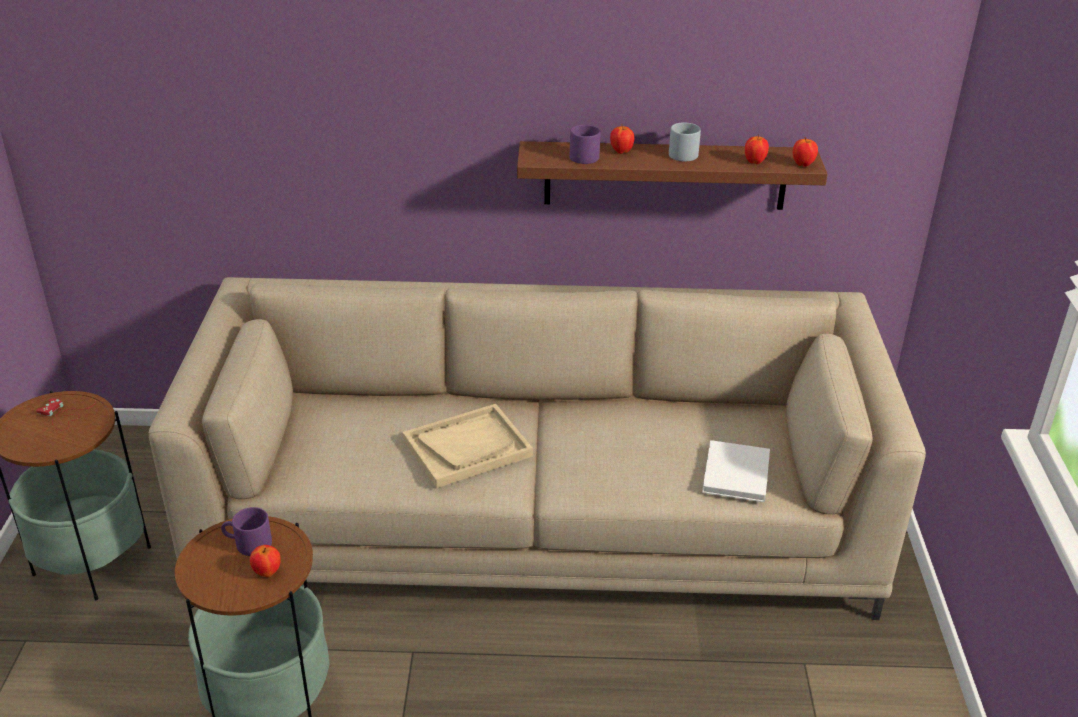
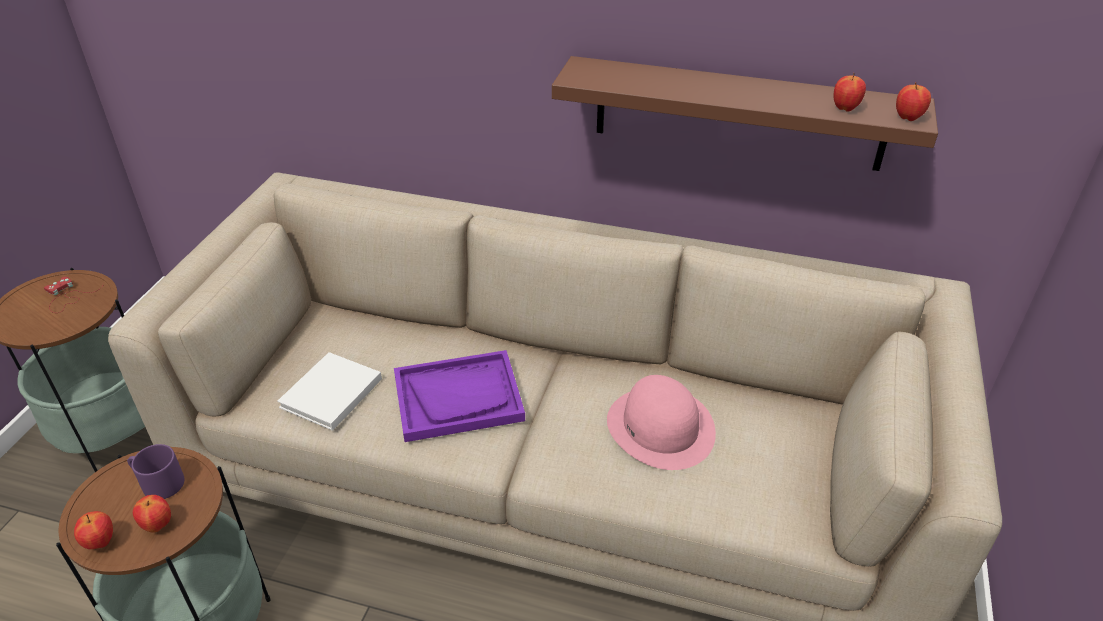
camera: 15 degrees right, 5 degrees up
beige tray [402,404,533,488] -> purple tray [394,350,525,442]
purple mug [570,125,600,164] -> none
apple [610,124,634,154] -> apple moved to [74,511,113,549]
grey mug [669,123,701,161] -> none
white book [702,440,770,502] -> white book moved to [277,352,382,431]
none -> pink hat [607,375,716,470]

